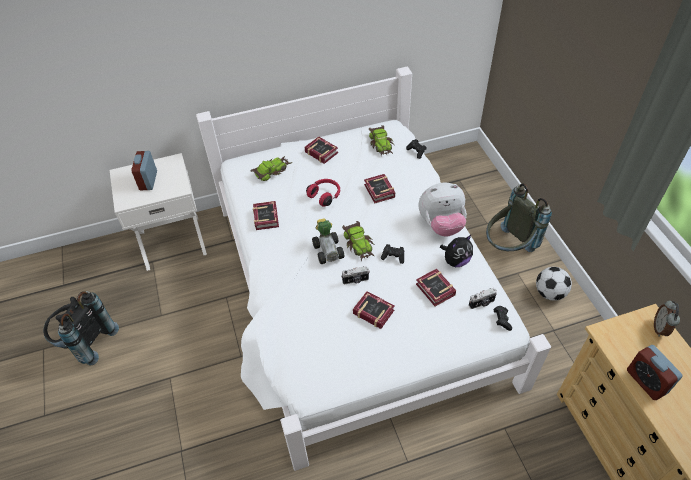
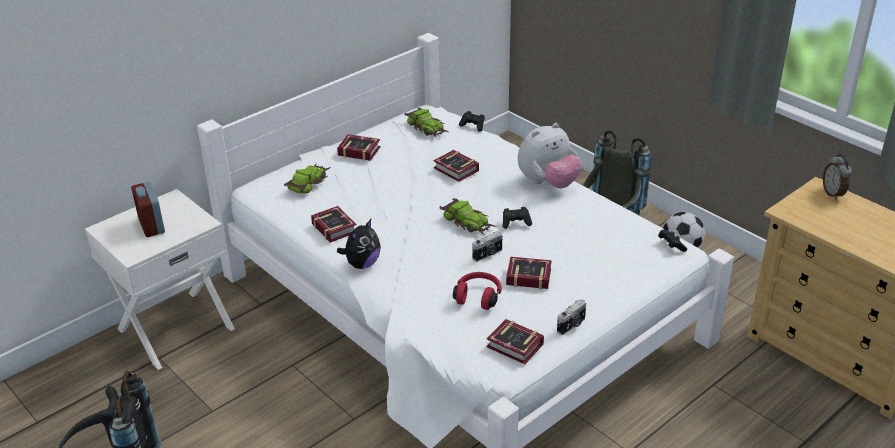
camera: 25 degrees left, 15 degrees down
red headphones [306,179,340,207] -> red headphones moved to [453,272,502,310]
toy car [312,219,344,264] -> none
book [416,269,456,307] -> book moved to [487,319,544,364]
plush toy [440,235,473,267] -> plush toy moved to [337,219,381,269]
camera [469,288,497,309] -> camera moved to [557,299,586,335]
alarm clock [627,345,682,400] -> none

